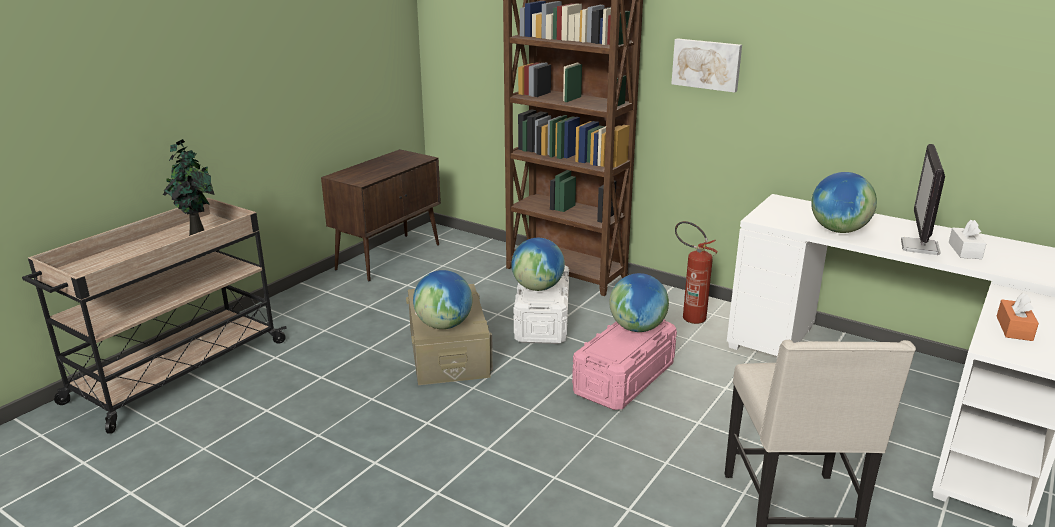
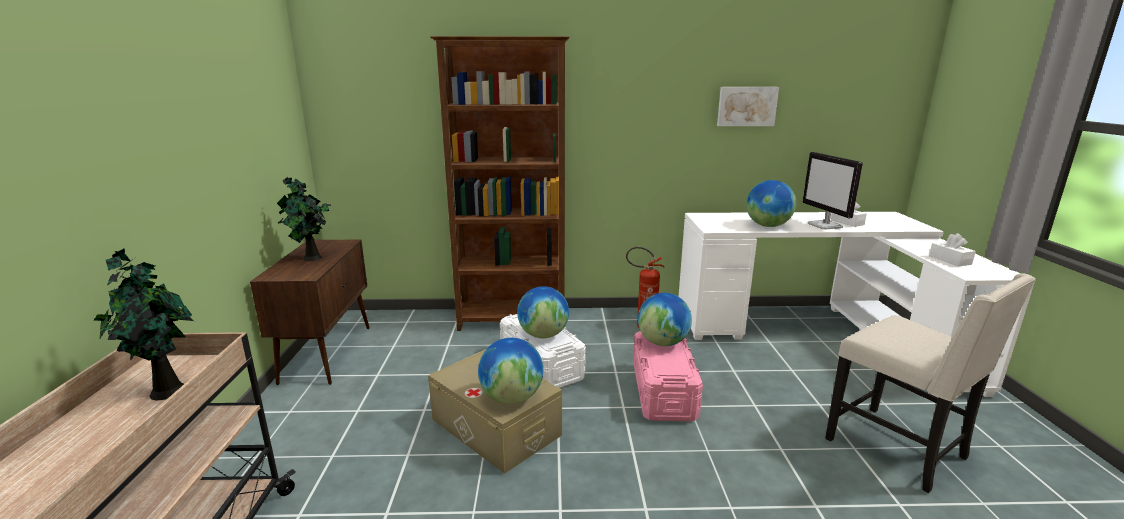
camera: 35 degrees left, 5 degrees down
picture [671,38,742,93] -> picture moved to [717,87,779,126]
orange tissue box [997,293,1039,341] -> white tissue box [929,233,976,266]
none -> potted plant [277,177,331,261]

